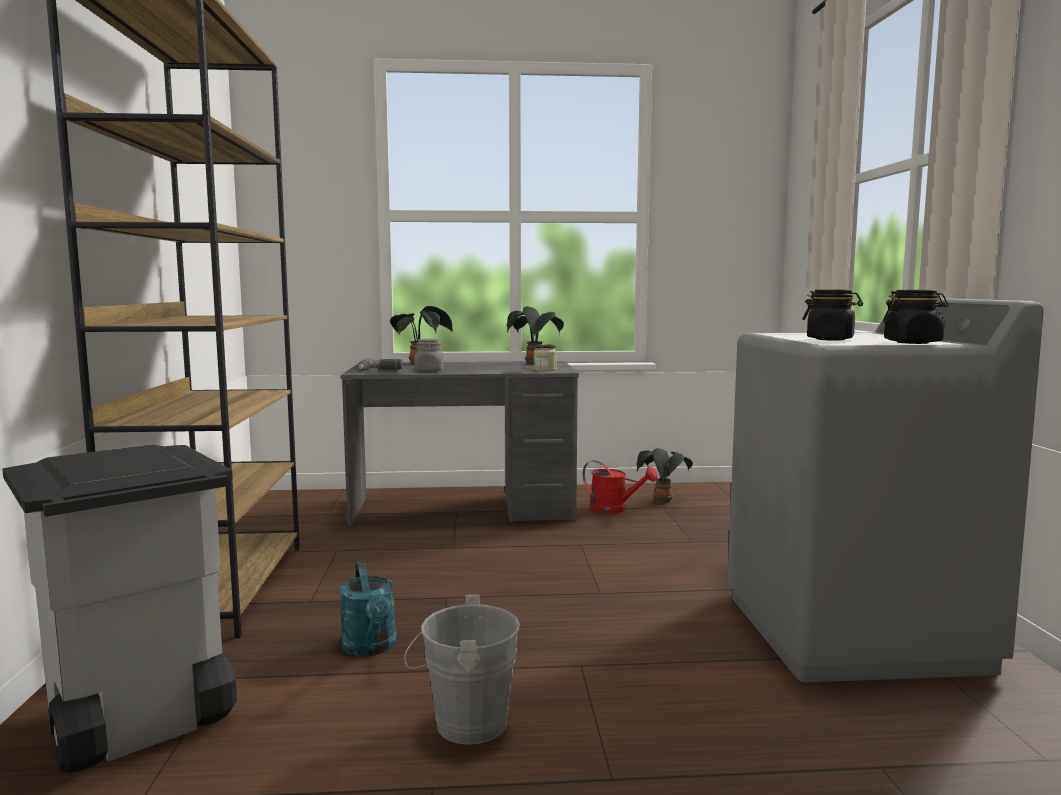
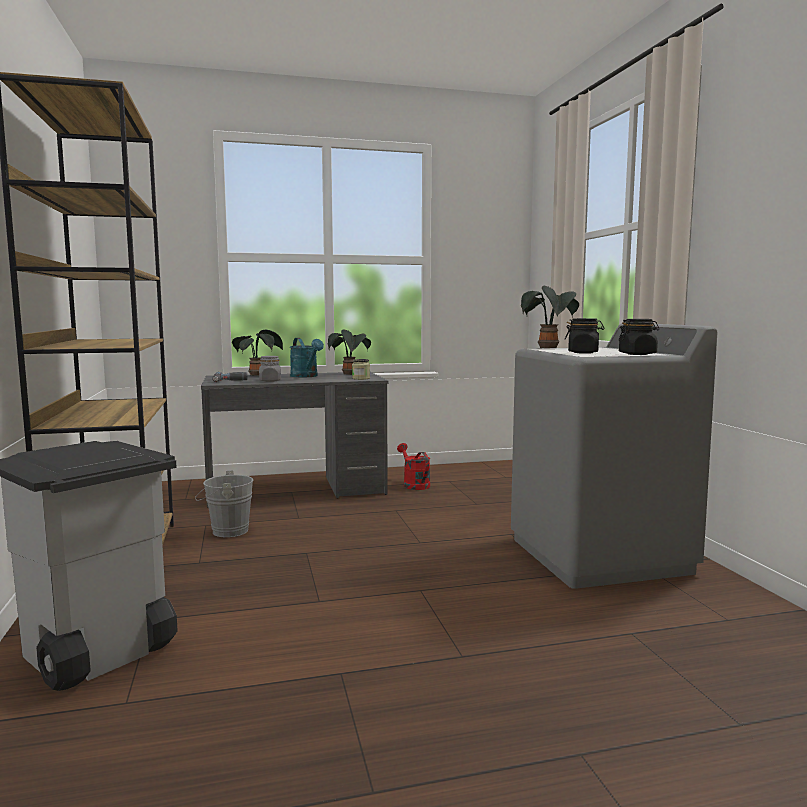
camera: 10 degrees left, 0 degrees up
turquoise watering can [339,561,397,656] -> turquoise watering can moved to [290,338,324,377]
grey bucket [404,595,520,745] -> grey bucket moved to [195,470,253,537]
red watering can [583,460,658,514] -> red watering can turned 135 degrees counterclockwise [397,443,430,490]
potted plant [636,448,693,503] -> potted plant moved to [521,286,579,348]

